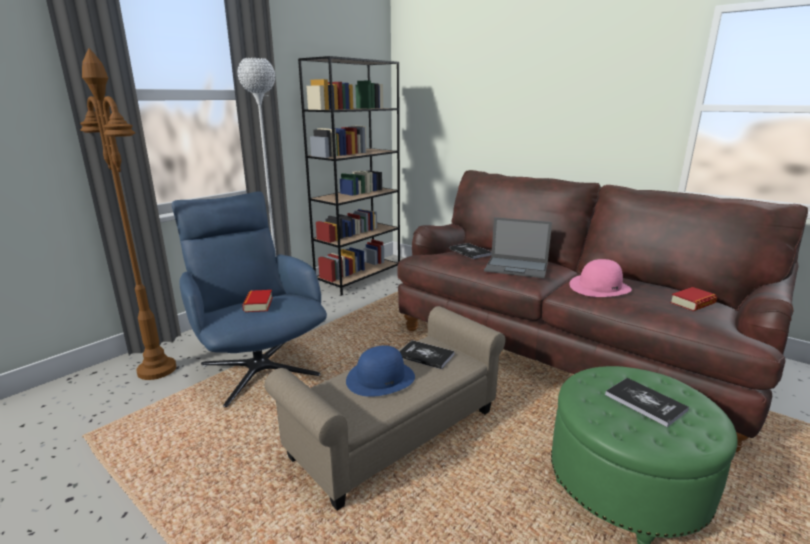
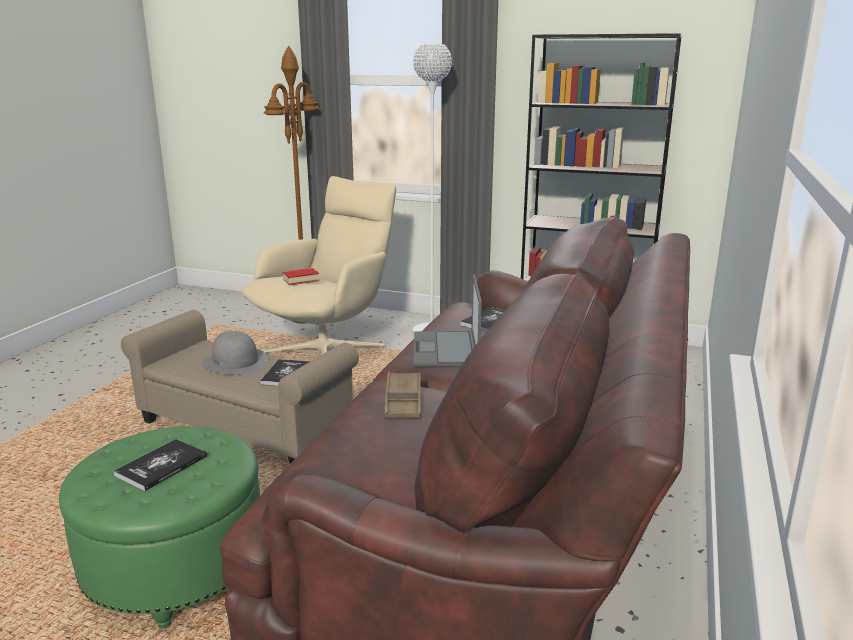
camera: 70 degrees right, 0 degrees up
blue armchair [172,191,327,407] -> beige armchair [242,176,396,354]
blue hat [346,345,415,397] -> grey hat [202,331,269,375]
pink hat [569,259,632,297] -> brown tray [384,372,421,419]
book [670,287,717,311] -> none

